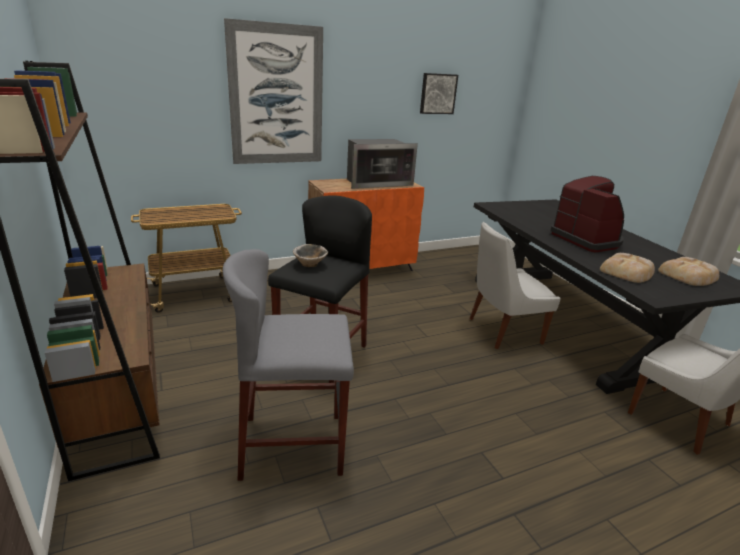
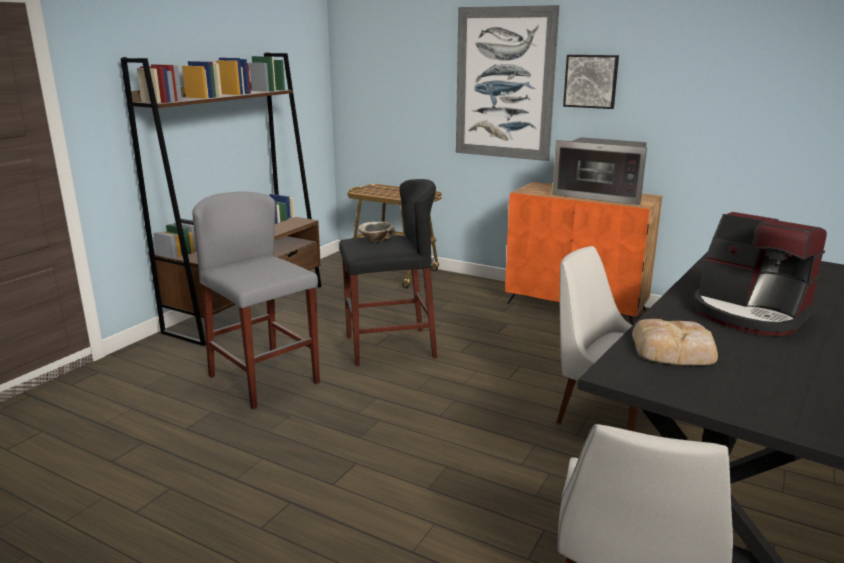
camera: 55 degrees right, 5 degrees down
picture [420,73,458,114] -> picture moved to [563,55,619,109]
coffee machine [551,176,624,253] -> coffee machine turned 105 degrees clockwise [694,212,827,336]
bread [658,257,719,286] -> none

